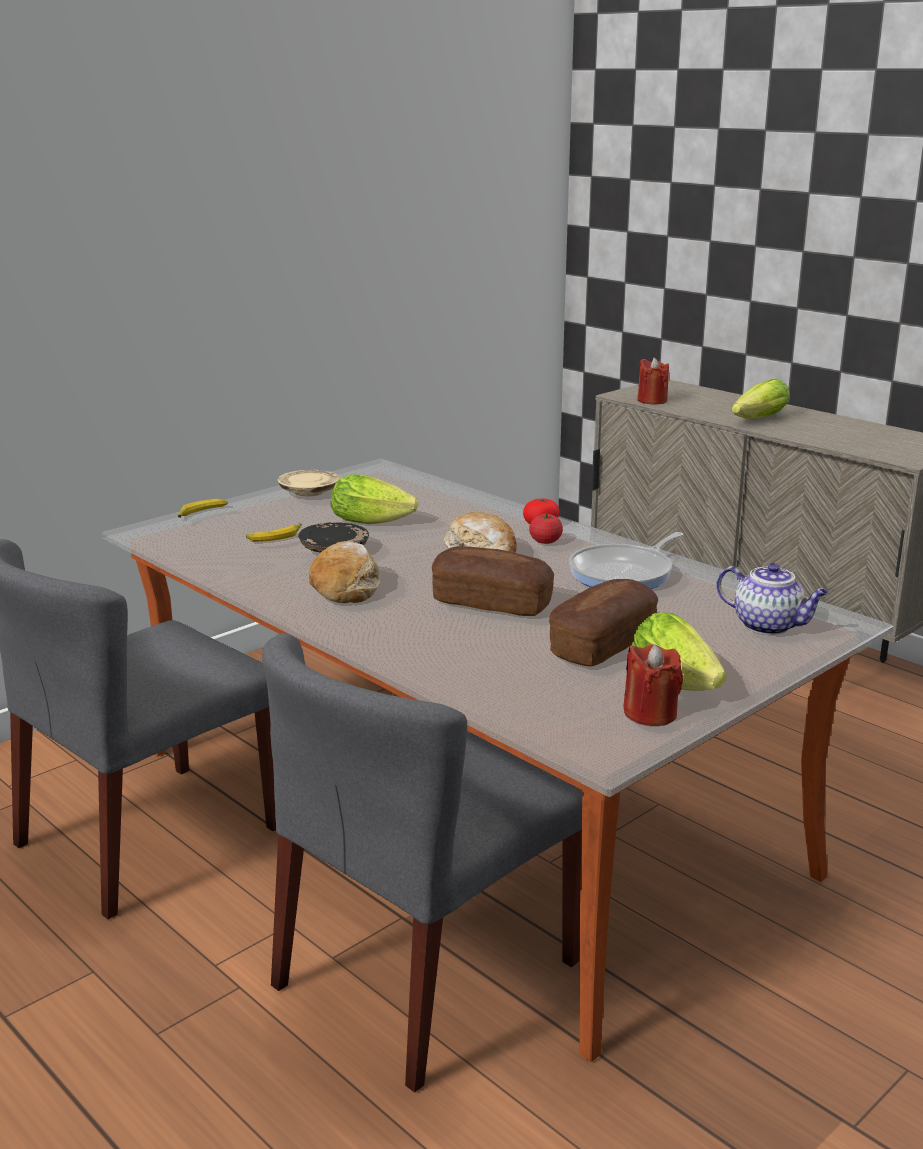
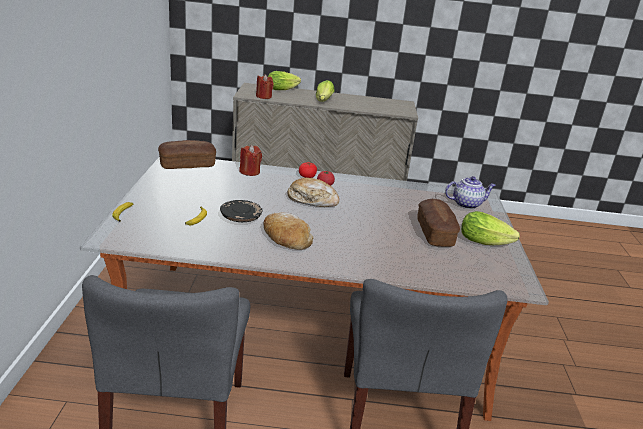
camera: 45 degrees left, 5 degrees up
beige plate [278,470,340,496] -> none
lettuce [331,474,418,524] -> lettuce moved to [268,71,301,90]
bread [432,546,554,616] -> bread moved to [158,140,216,169]
frying pan [569,532,683,589] -> none
red candle [623,644,683,726] -> red candle moved to [239,145,262,176]

